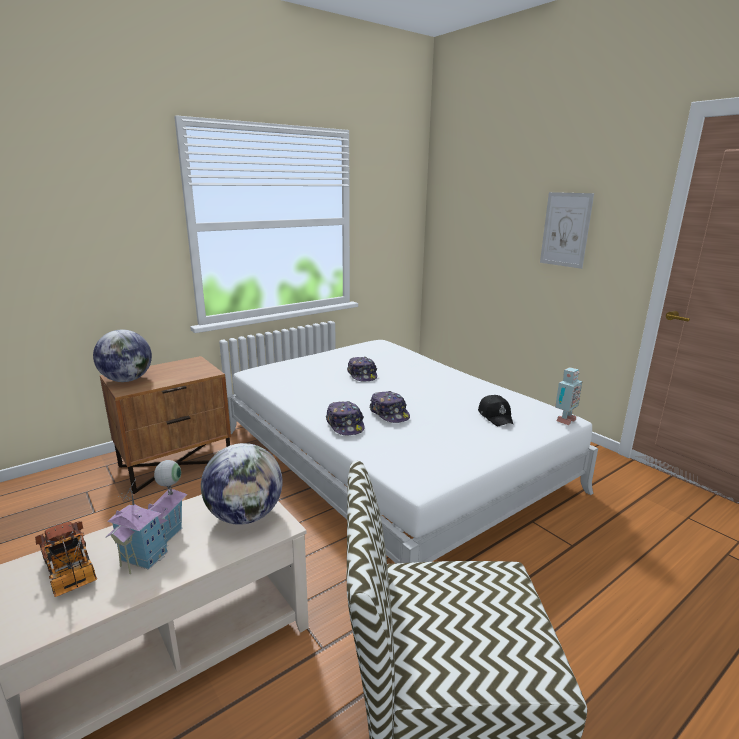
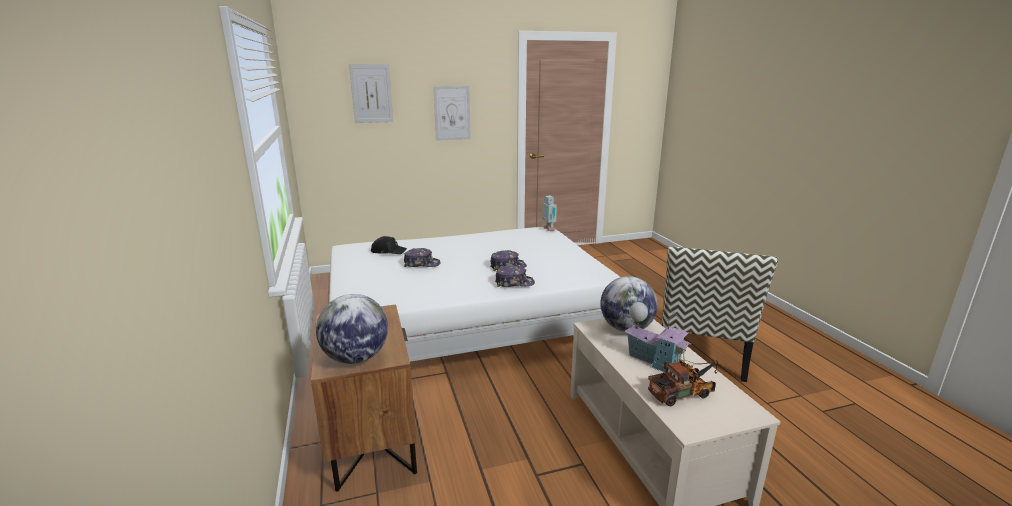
camera: 70 degrees left, 0 degrees up
black cap [478,395,514,426] -> black cap moved to [371,236,407,254]
none -> picture [349,64,393,123]

